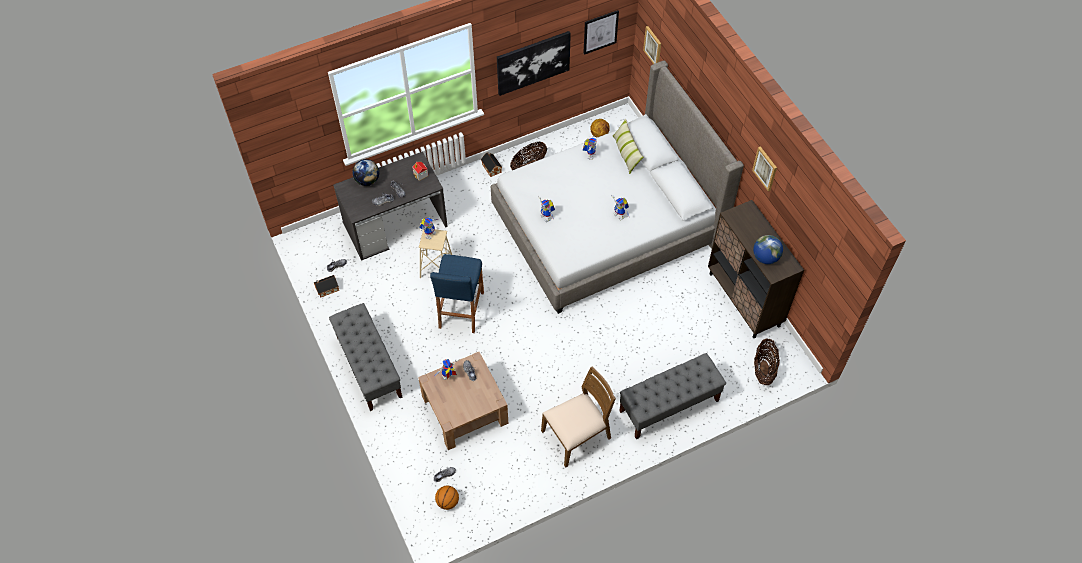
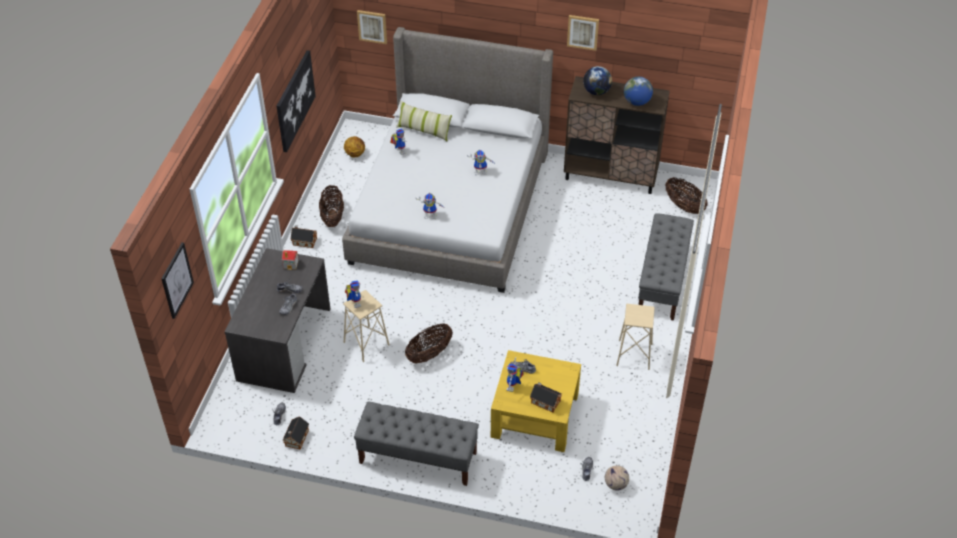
camera: 50 degrees left, 10 degrees down
globe [352,159,379,186] -> globe moved to [583,66,612,95]
brown coffee table [418,352,508,450] -> yellow coffee table [491,350,581,452]
blue stool [430,254,484,333] -> basket [405,324,453,363]
basketball [435,486,459,510] -> football [605,466,629,491]
brown chair [541,366,616,468] -> beige stool [616,304,655,370]
picture [583,10,619,55] -> picture moved to [161,242,194,319]
none -> toy house [530,382,562,413]

